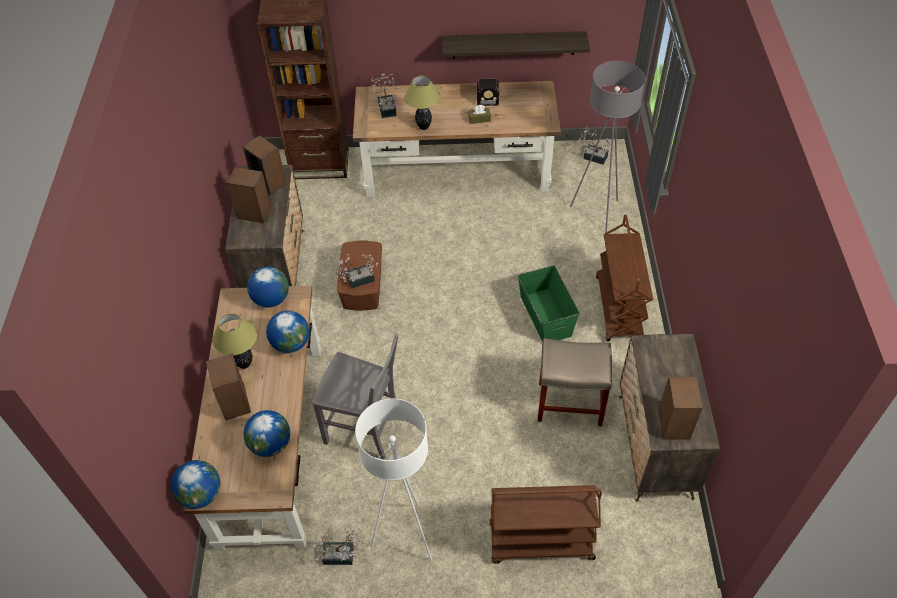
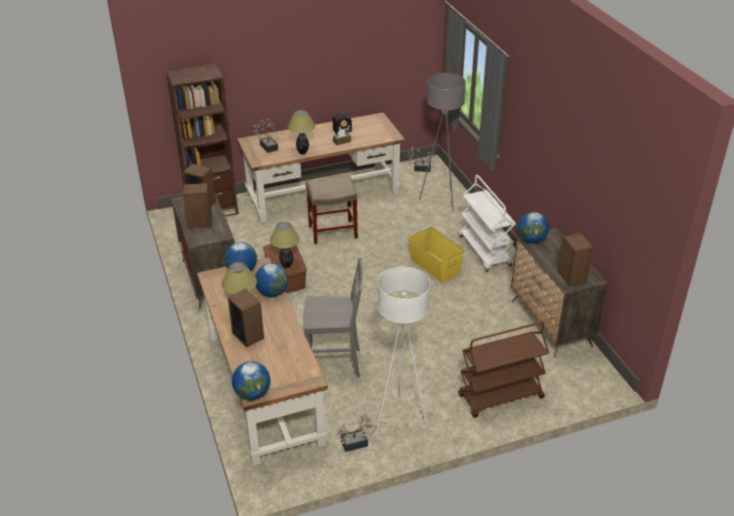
camera: 20 degrees left, 15 degrees down
globe [243,410,290,457] -> globe moved to [518,212,550,244]
potted plant [335,253,378,288] -> table lamp [270,222,300,268]
shelf [442,31,590,58] -> none
green storage box [518,265,580,342] -> yellow storage box [408,227,464,283]
beige stool [538,338,612,426] -> beige stool moved to [306,176,358,244]
brown cart [596,215,653,342] -> white cart [459,175,516,272]

